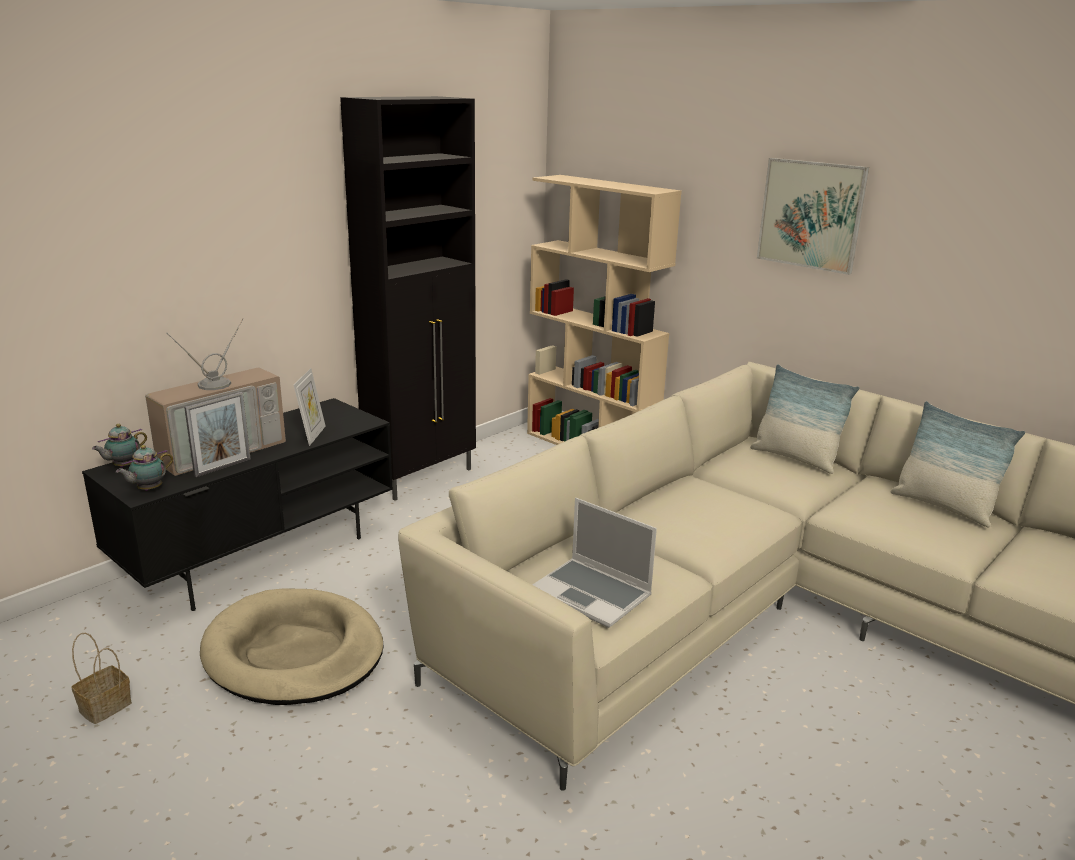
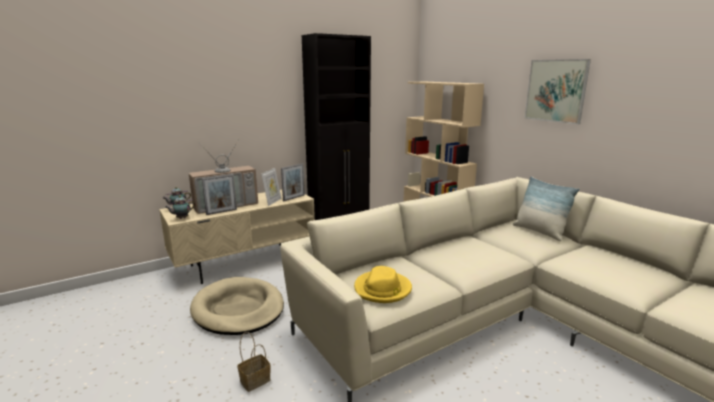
camera: 15 degrees right, 5 degrees down
basket [72,633,132,724] -> basket moved to [237,332,271,392]
black tv stand [82,398,393,611] -> beige tv stand [159,190,315,284]
laptop [533,498,657,628] -> yellow hat [354,266,412,303]
pillow [890,401,1025,527] -> none
none -> picture frame [281,163,305,201]

